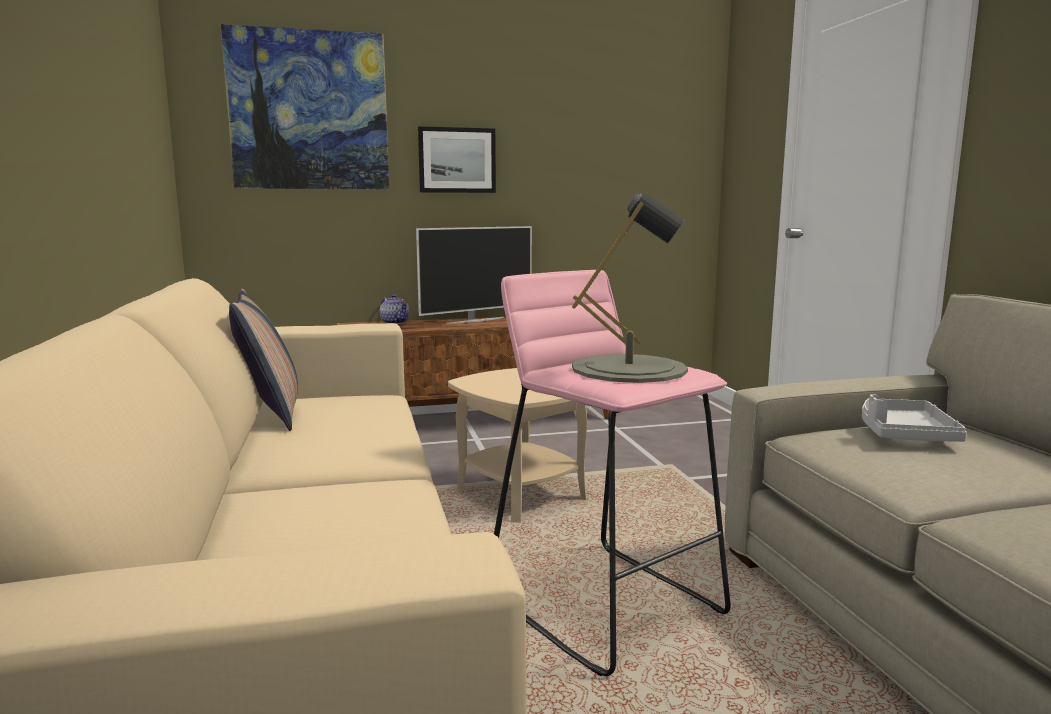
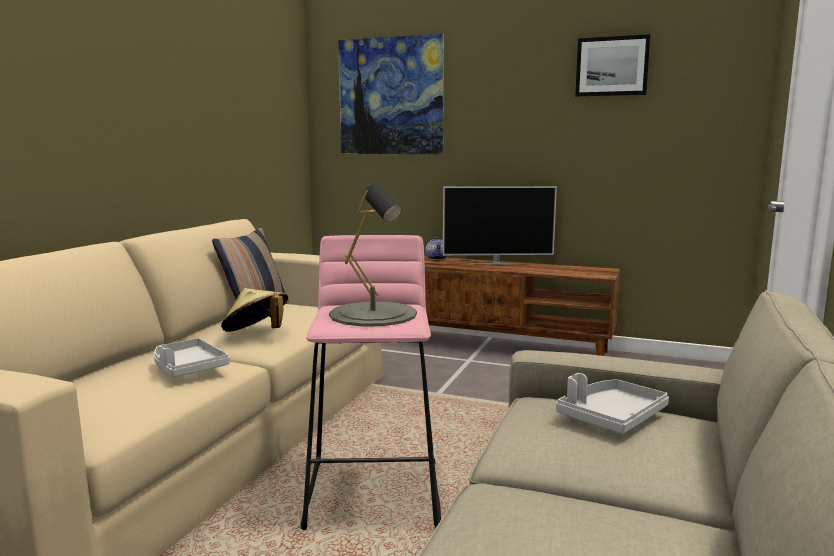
camera: 35 degrees right, 0 degrees up
picture [418,126,496,193] -> picture moved to [575,34,650,96]
beige side table [448,368,587,523] -> none
none -> grey tray [154,338,230,377]
none -> beige hat [221,288,288,332]

